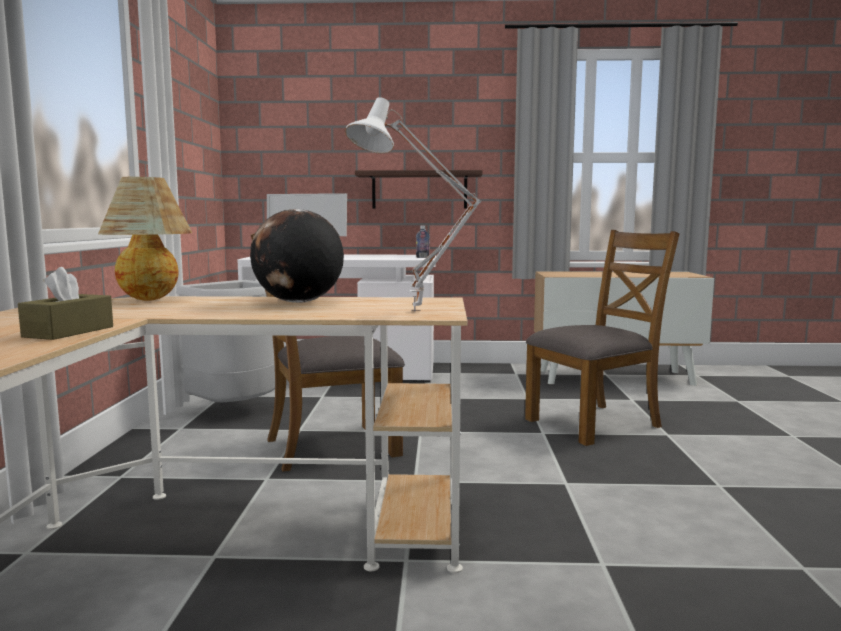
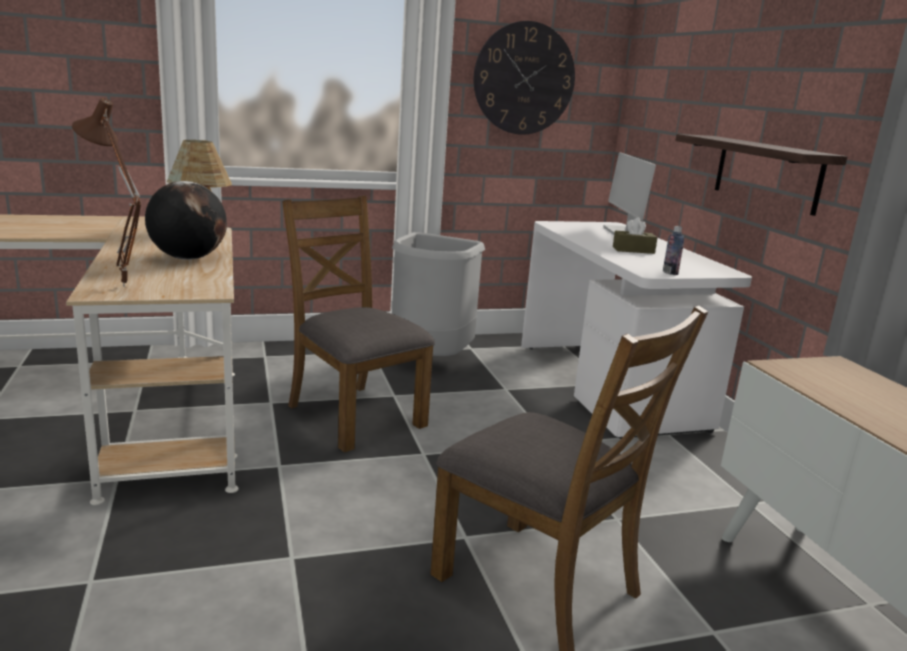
camera: 70 degrees right, 10 degrees up
brown tissue box [18,267,113,340] -> brown tissue box moved to [613,217,658,254]
white table lamp [345,97,481,312] -> brown table lamp [72,98,141,288]
none -> wall clock [474,21,575,135]

